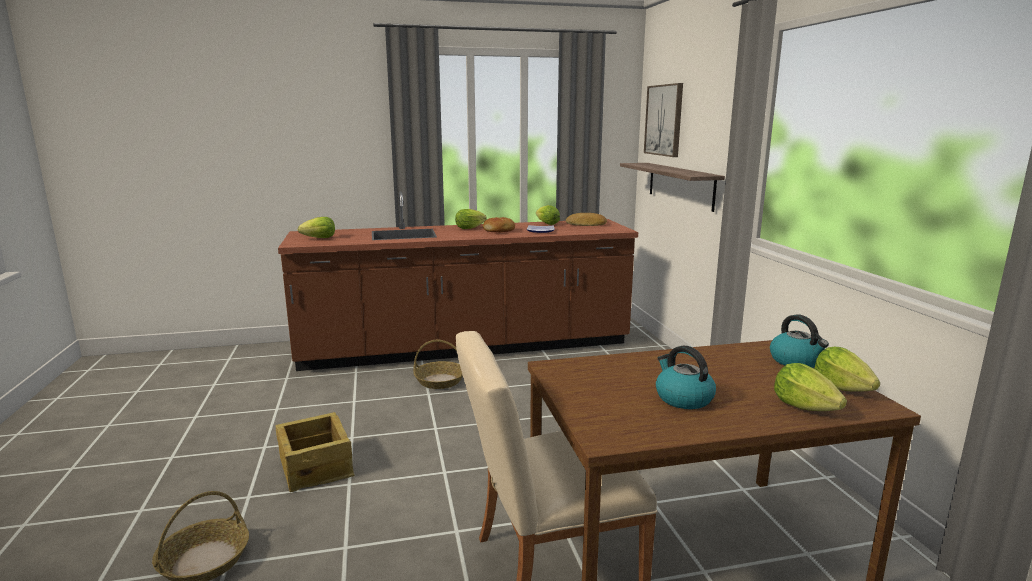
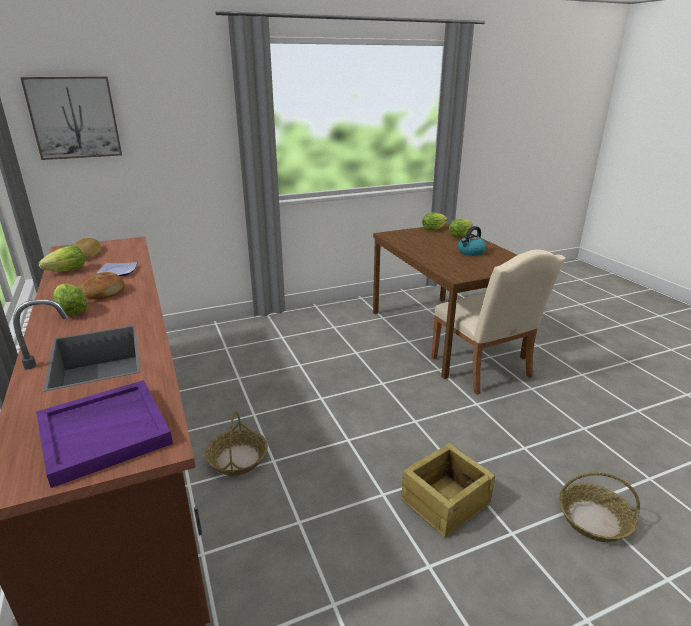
camera: 100 degrees left, 10 degrees up
lettuce [298,217,335,238] -> purple tray [36,380,173,488]
shelf [620,163,725,212] -> none
kettle [770,314,829,368] -> none

